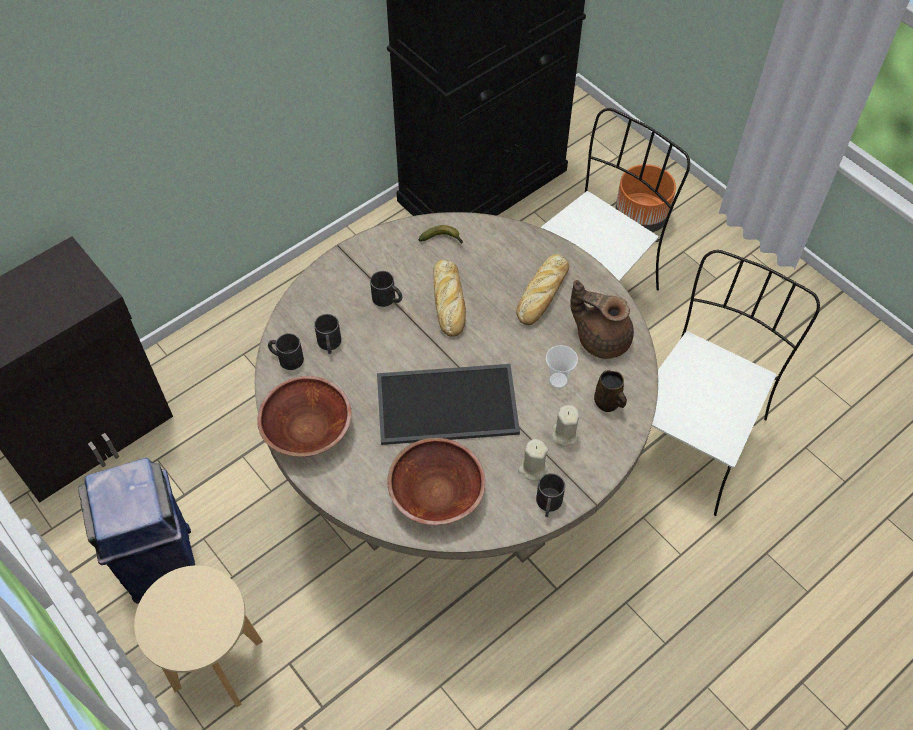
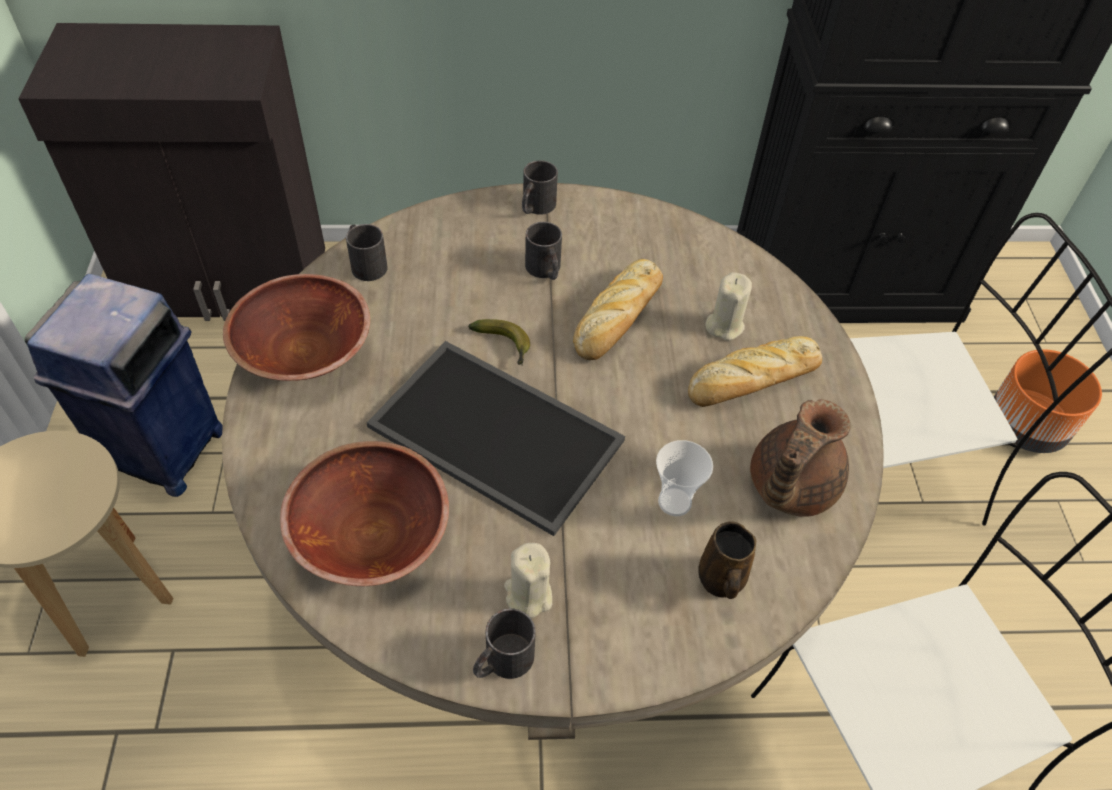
camera: 35 degrees right, 5 degrees down
black mug [314,314,341,354] -> black mug moved to [522,160,558,215]
banana [419,225,463,243] -> banana moved to [468,319,530,365]
beige candle [552,405,579,447] -> beige candle moved to [706,272,752,341]
brown teapot [570,280,634,359] -> brown teapot turned 120 degrees counterclockwise [750,399,851,517]

